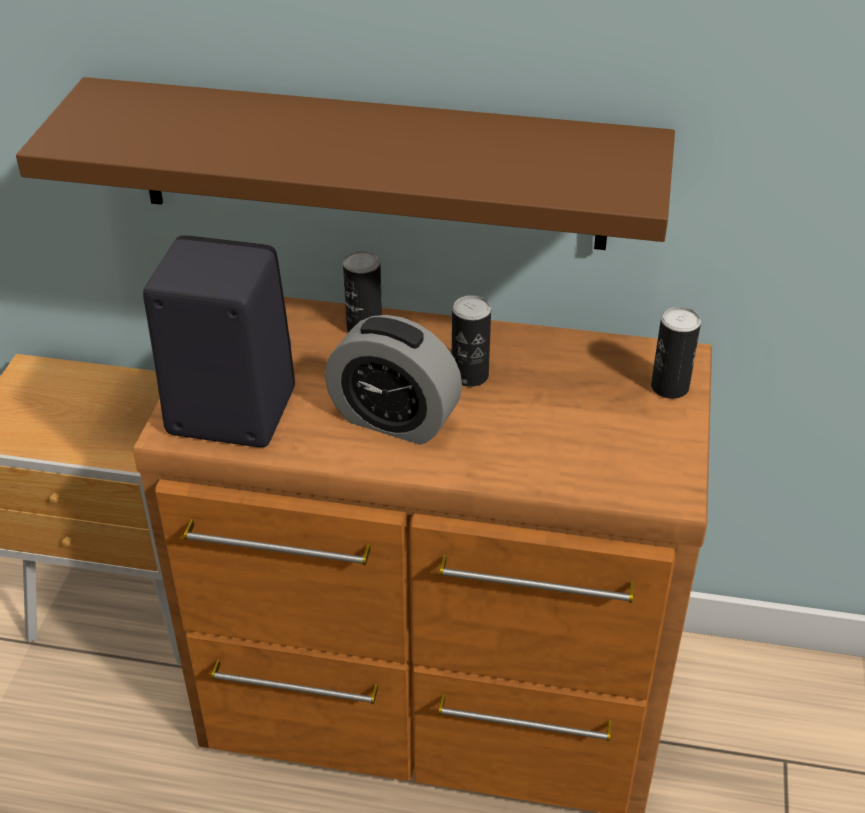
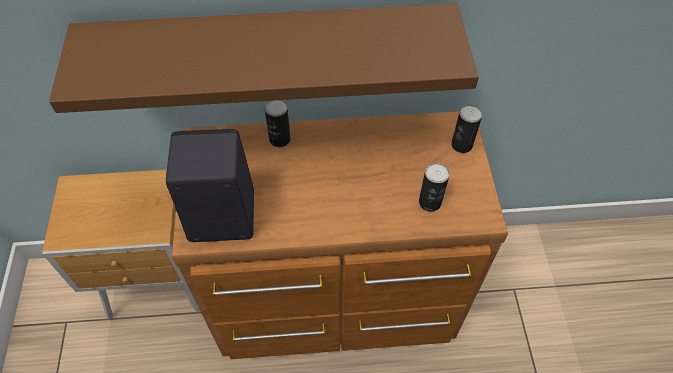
camera: 15 degrees left, 15 degrees up
alarm clock [325,315,462,445] -> none
can [452,295,491,387] -> can moved to [419,163,450,212]

